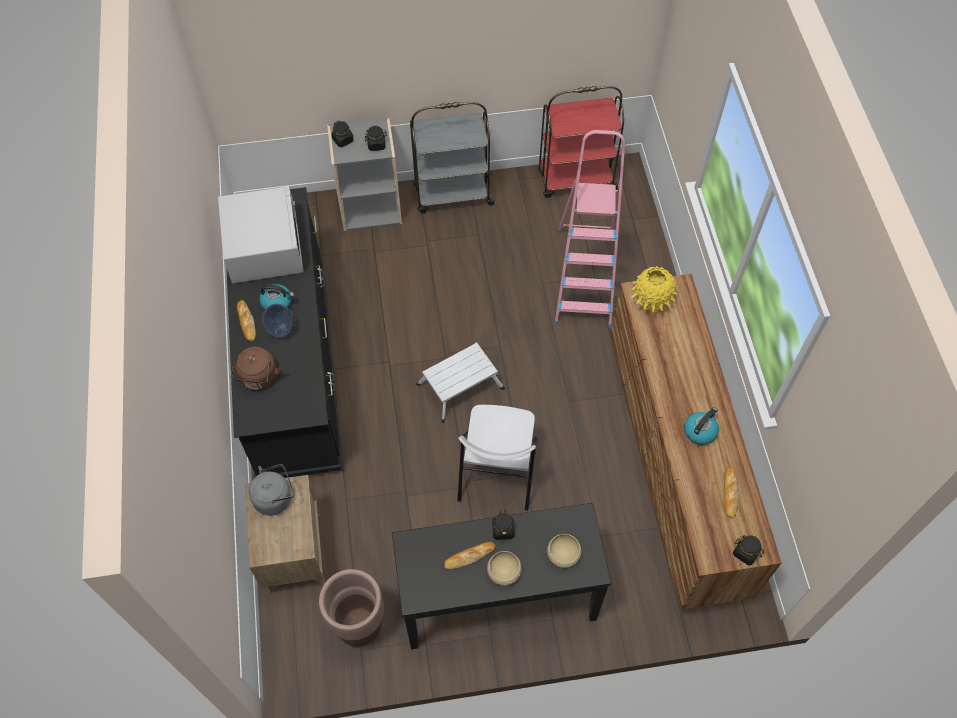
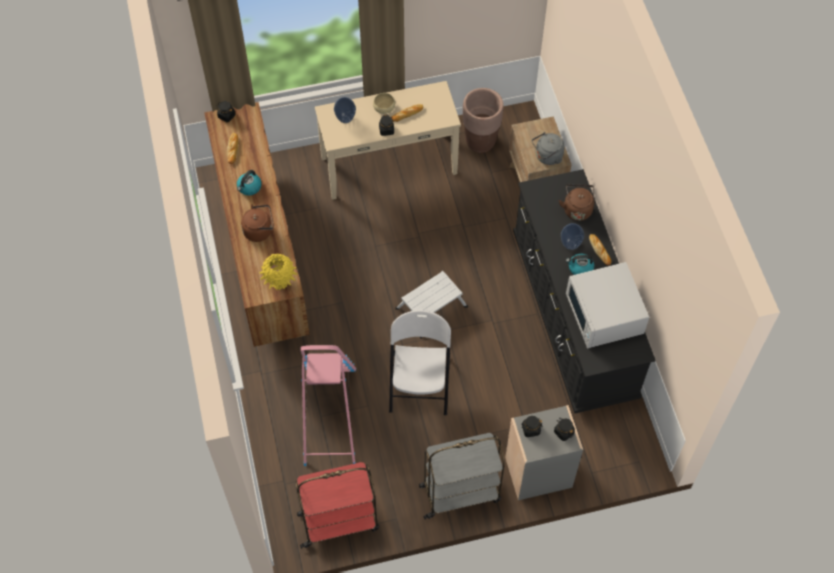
camera: 175 degrees right, 0 degrees up
black console table [392,503,611,649] -> beige console table [315,81,461,200]
white chair [457,405,538,511] -> white chair moved to [389,310,451,415]
beige bowl [547,534,581,568] -> vase [334,97,356,123]
none -> brown kettle [241,204,274,242]

